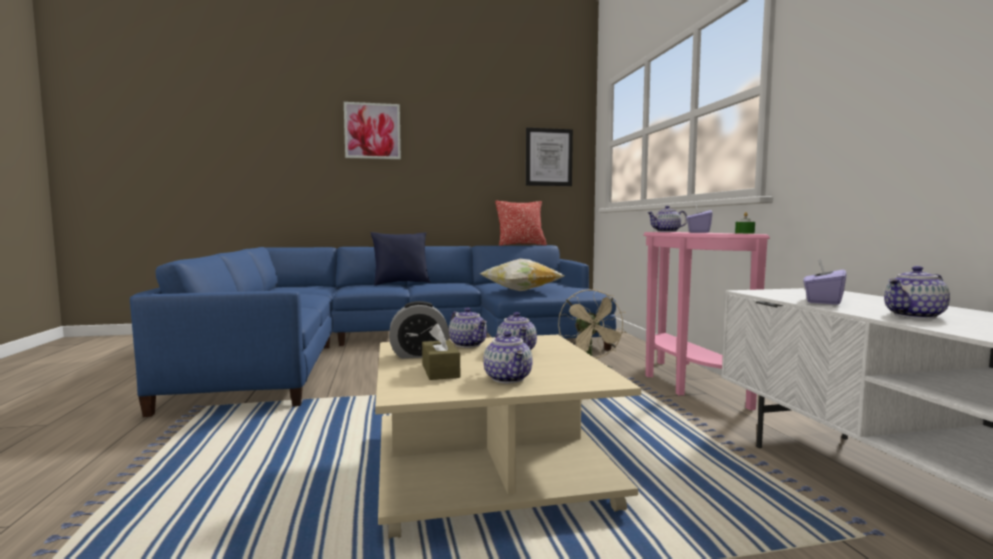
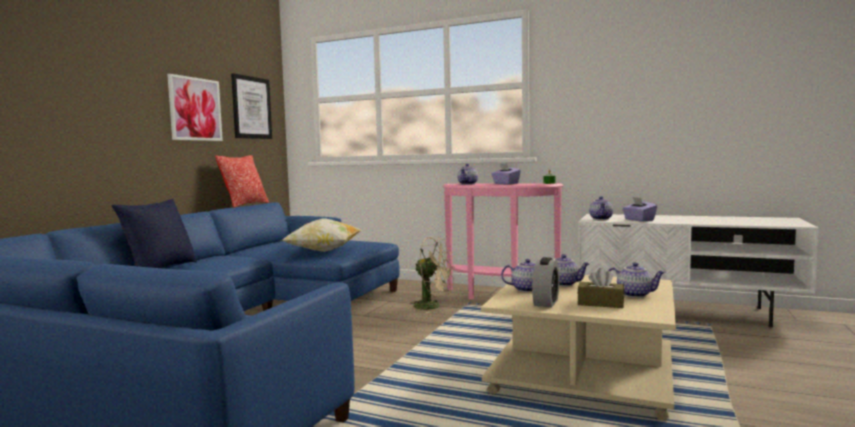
camera: 55 degrees left, 0 degrees up
picture [344,102,401,159] -> picture moved to [167,74,223,141]
teapot [884,266,950,319] -> teapot moved to [589,196,613,220]

